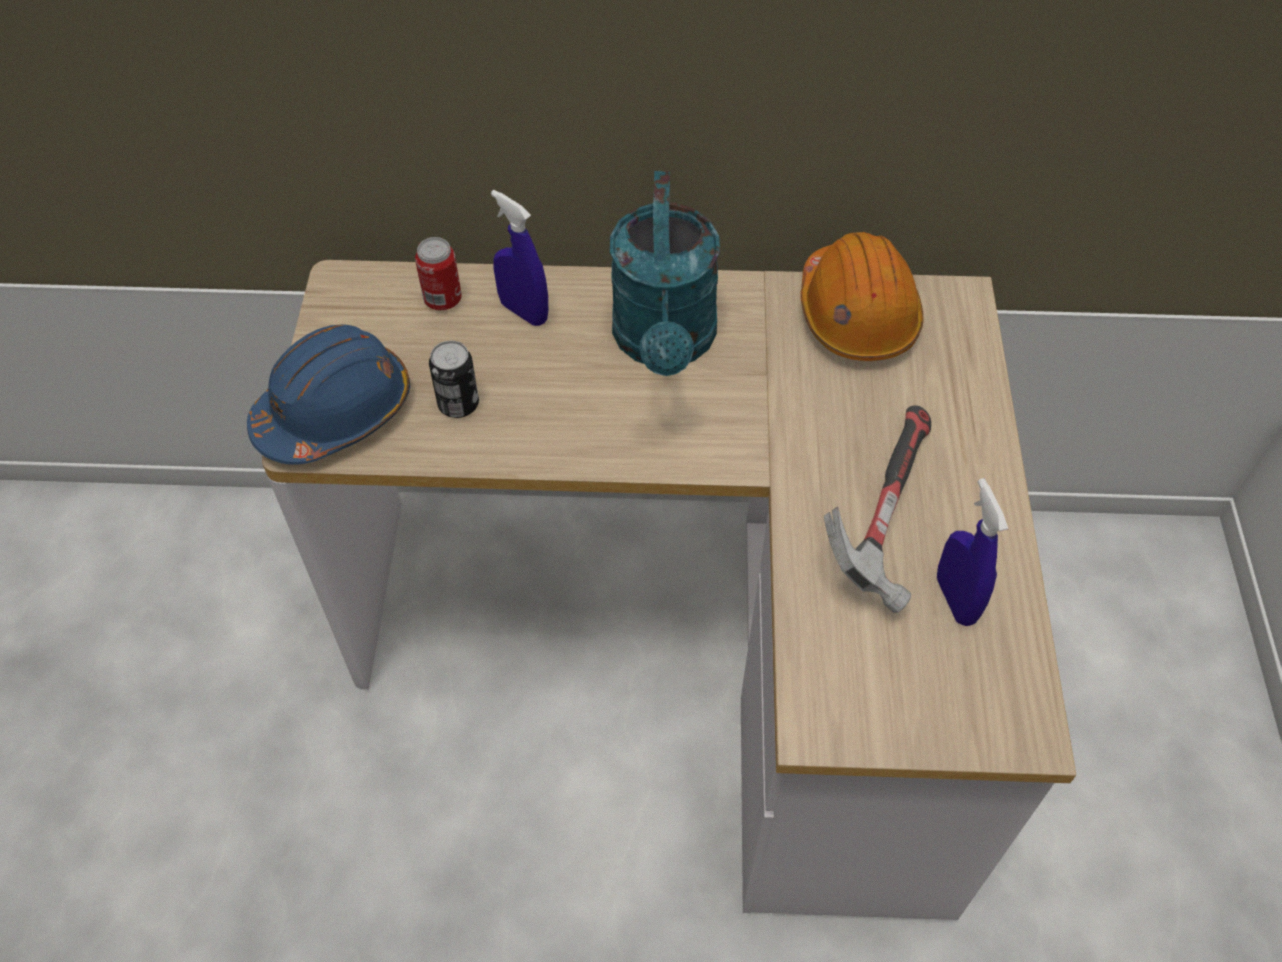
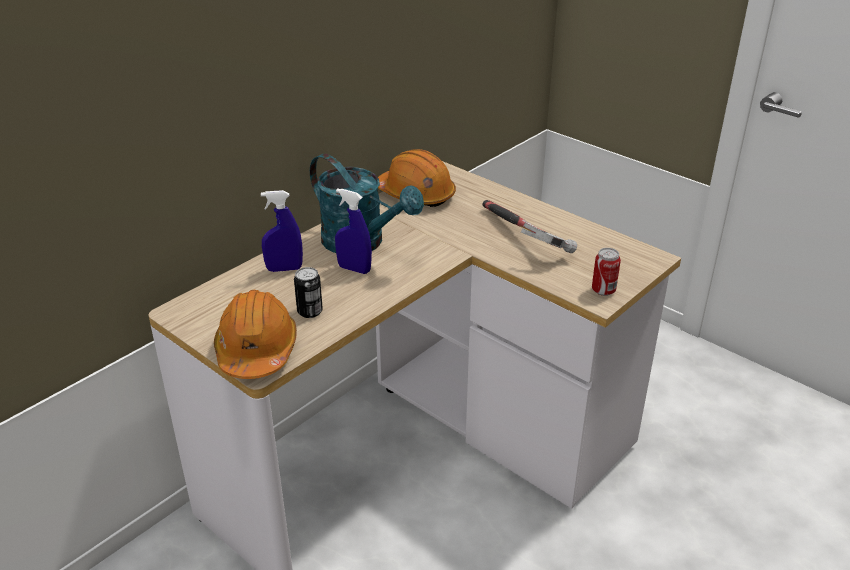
camera: 50 degrees left, 20 degrees down
blue hard hat [247,324,410,465] -> orange hard hat [214,290,297,379]
can [415,237,462,310] -> can moved to [592,248,621,296]
blue spray bottle [937,478,1008,626] -> blue spray bottle moved to [335,188,372,274]

